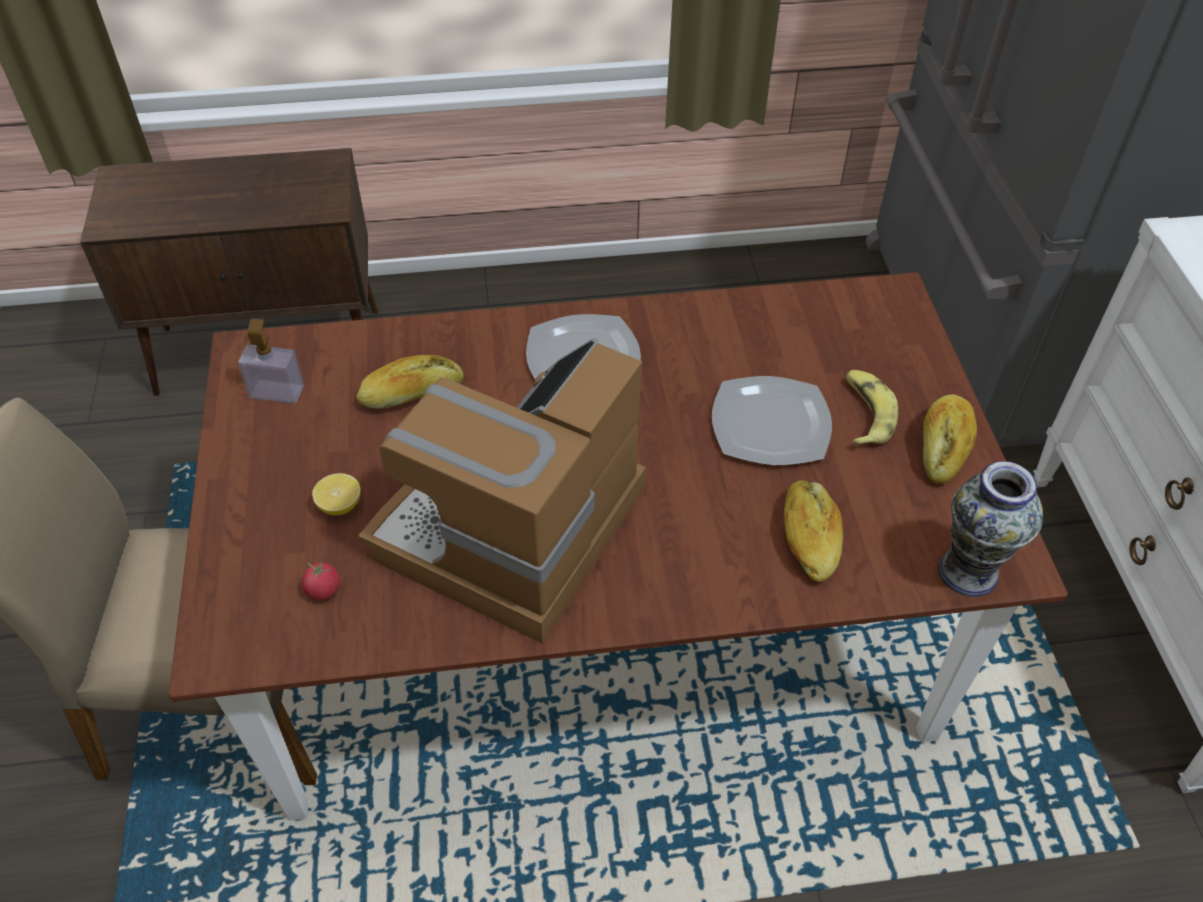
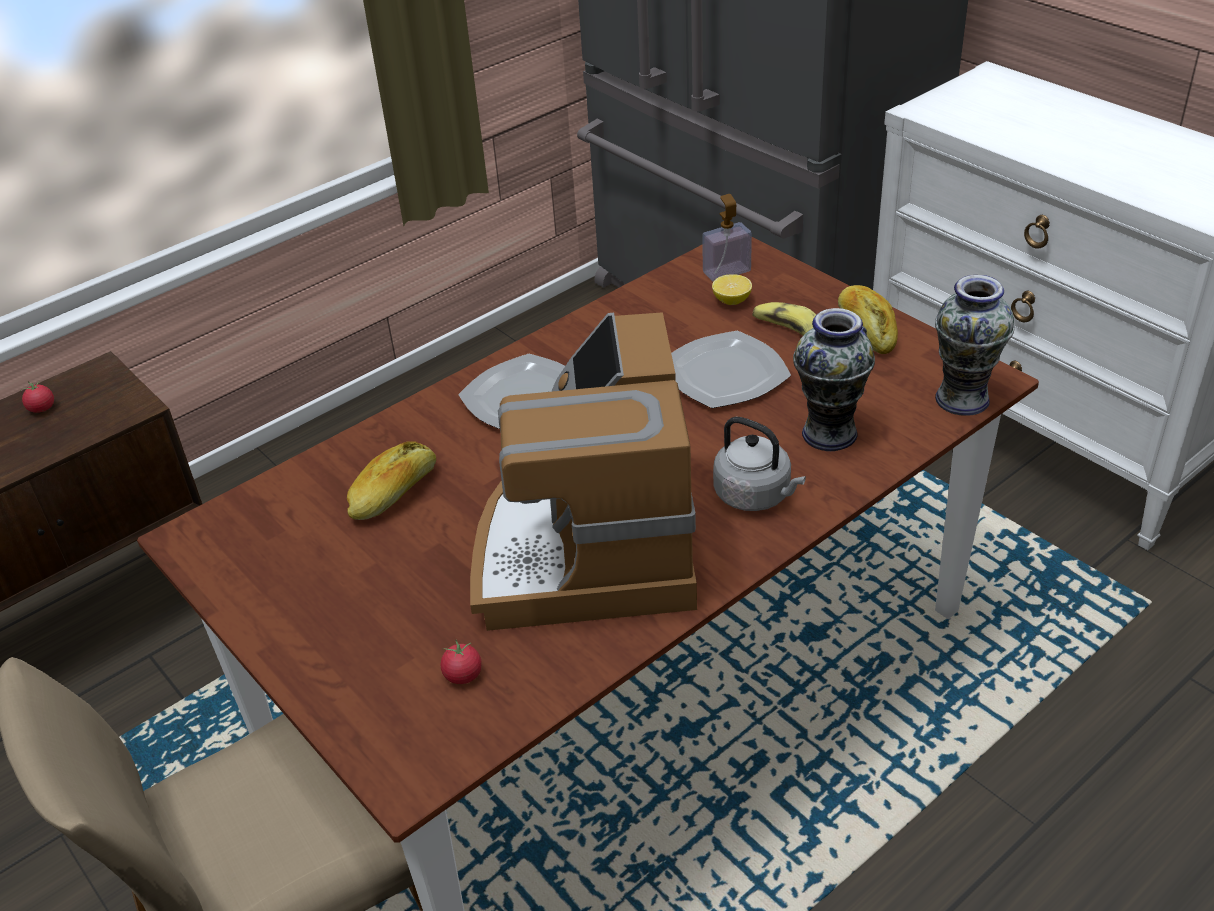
camera: 30 degrees left, 10 degrees down
soap dispenser [238,319,304,403] -> soap dispenser moved to [702,194,752,281]
lemon [312,473,361,515] -> lemon moved to [712,274,752,305]
bread [784,480,843,582] -> vase [793,308,875,451]
none -> tomato [21,380,54,413]
none -> grey kettle [713,417,806,511]

